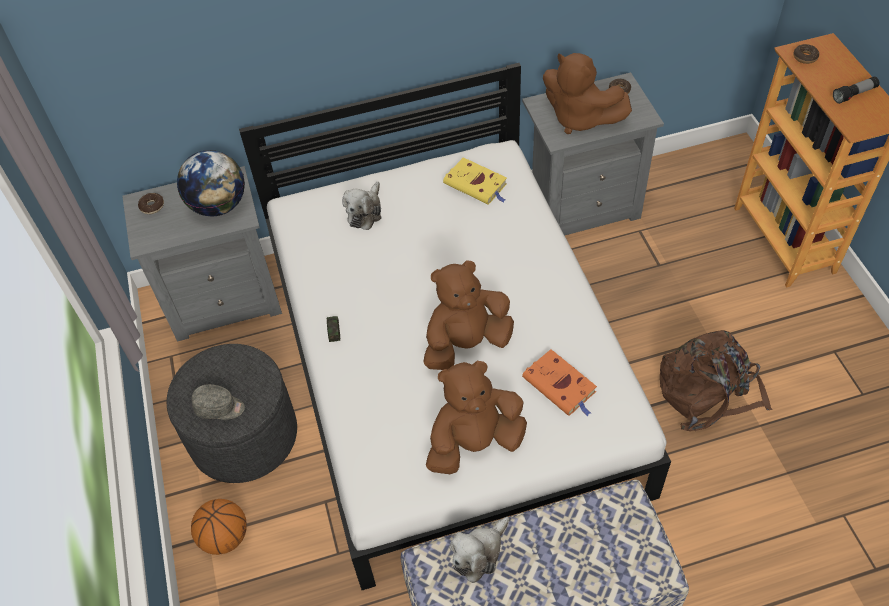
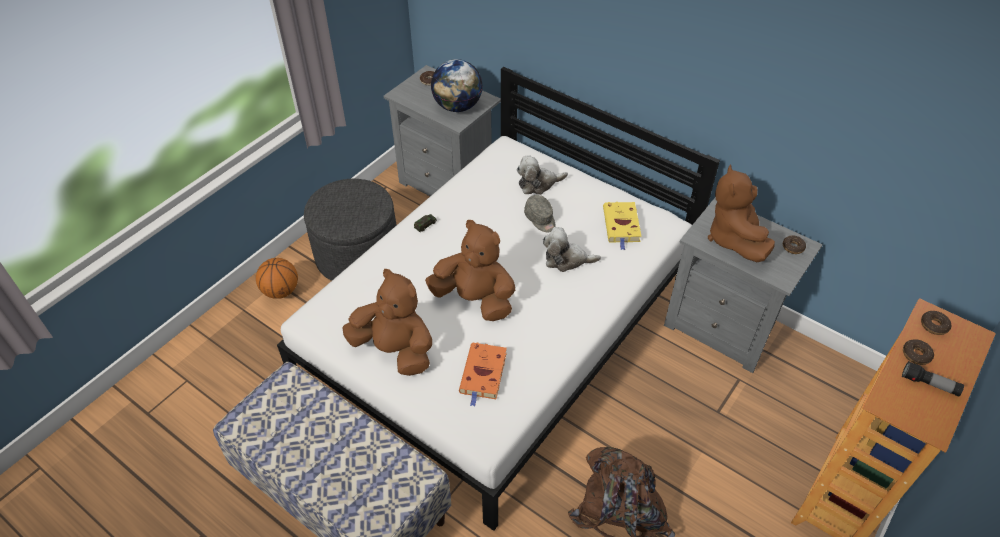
camera: 50 degrees right, 5 degrees down
grey cap [191,384,245,420] -> grey cap moved to [524,195,556,232]
plush toy [450,517,509,583] -> plush toy moved to [543,227,601,272]
none -> donut [903,339,934,365]

